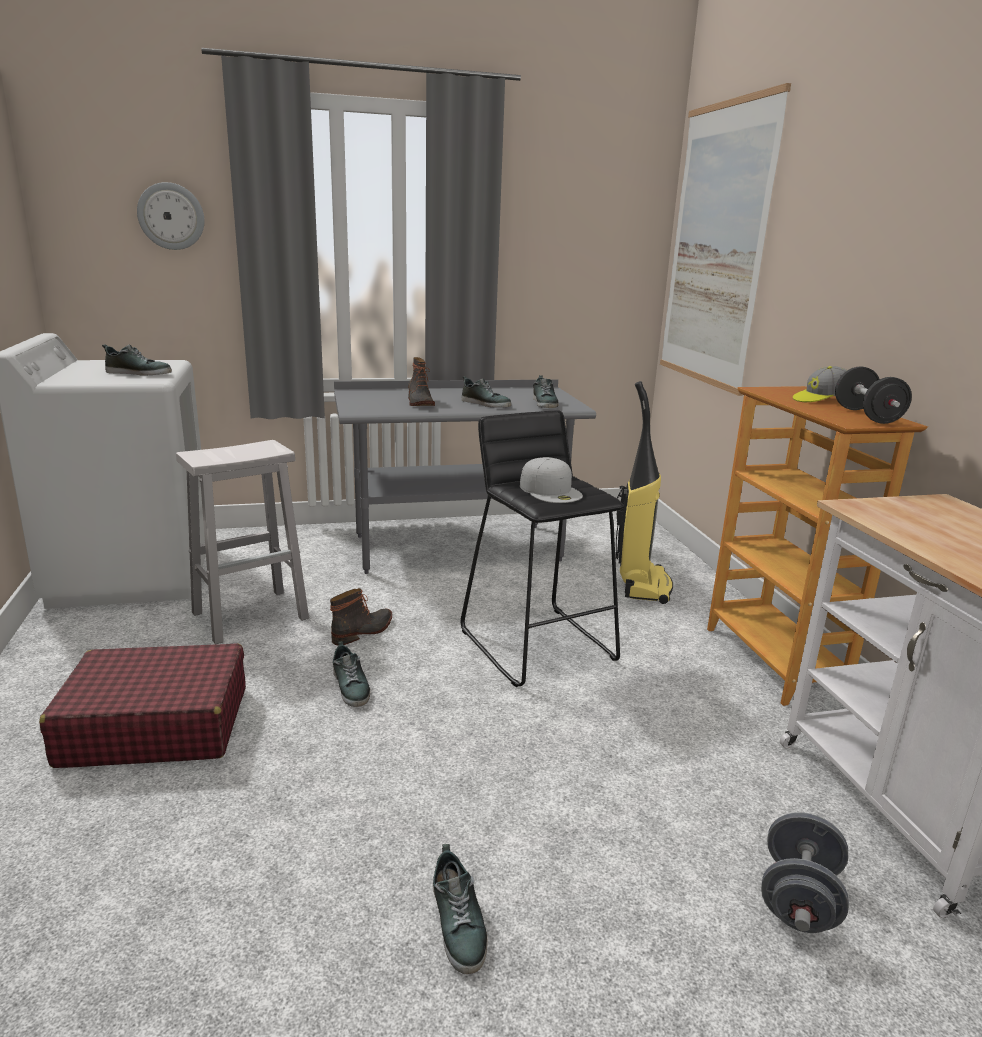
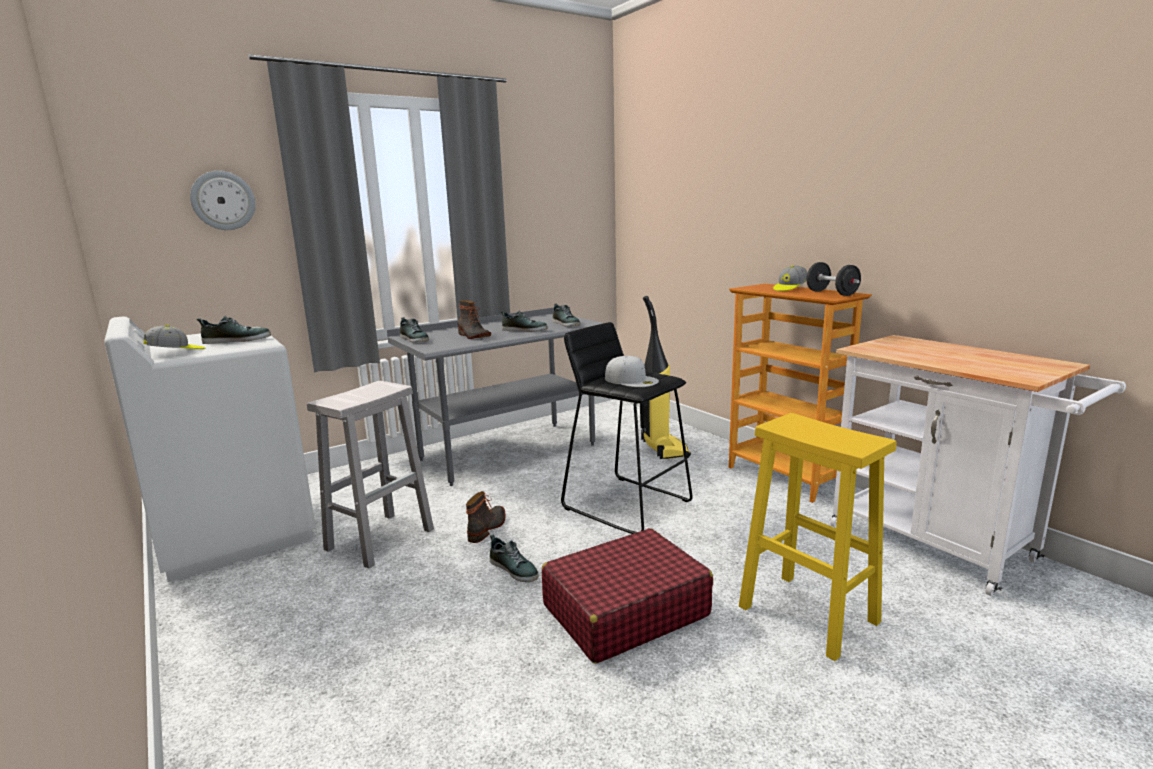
camera: 20 degrees left, 5 degrees down
red suitcase [39,643,246,768] -> red suitcase moved to [542,528,713,663]
shoe [433,844,487,974] -> shoe moved to [400,317,429,342]
picture [660,83,791,396] -> none
grey dumbbell [761,812,849,933] -> none
none -> cap [143,325,205,349]
none -> yellow stool [739,413,897,661]

